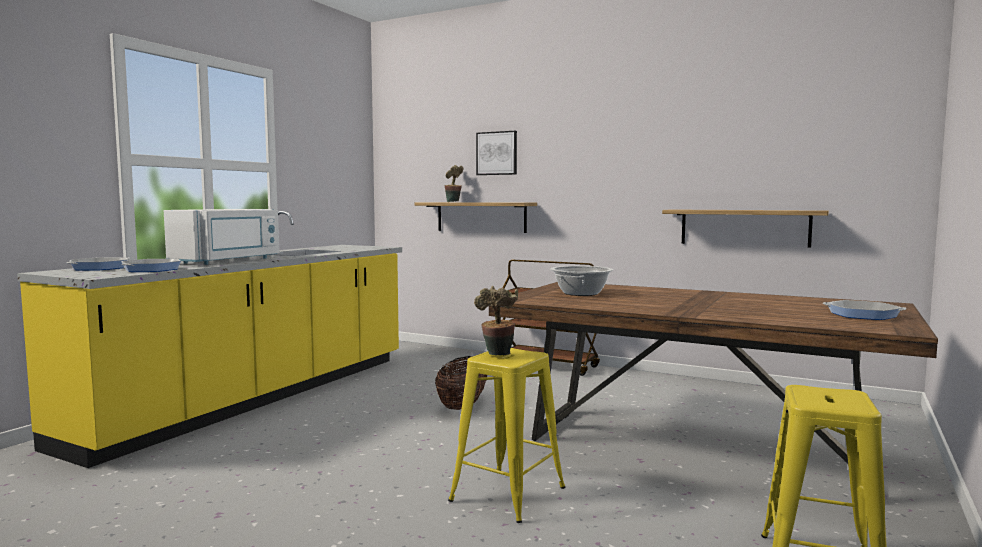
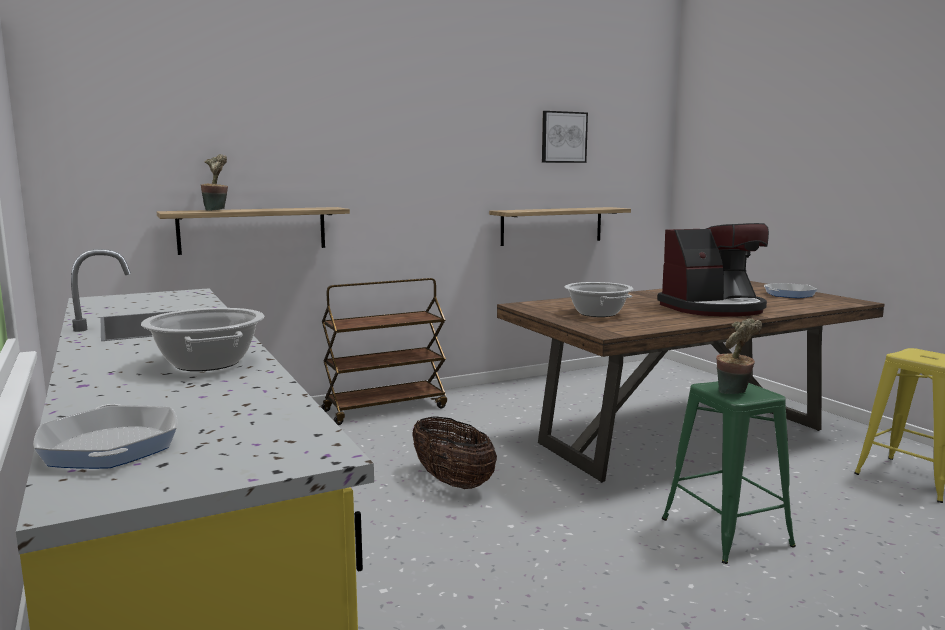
camera: 55 degrees left, 5 degrees up
frying pan [121,259,181,272] -> none
white microwave [164,209,279,265] -> cooking pot [141,308,264,371]
yellow stool [448,348,565,523] -> green stool [662,381,796,564]
picture [476,131,517,175] -> picture moved to [542,111,588,163]
none -> coffee machine [657,223,769,316]

